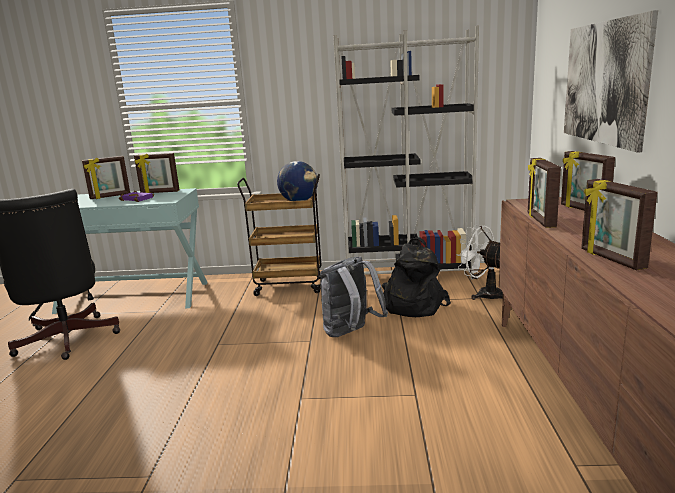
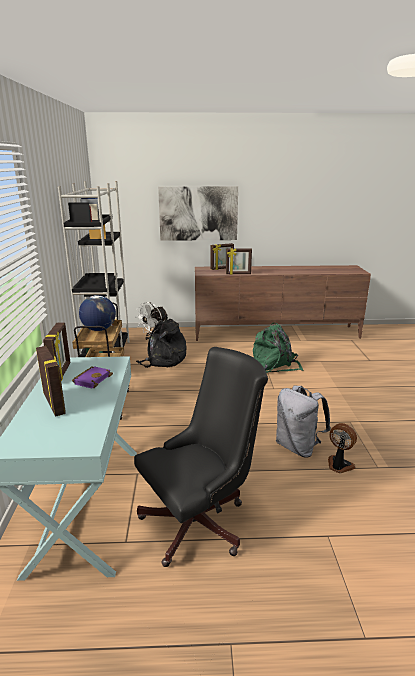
camera: 95 degrees left, 5 degrees up
grey backpack [320,257,388,337] -> grey backpack moved to [276,385,330,458]
picture frame [581,179,657,270] -> none
none -> green backpack [253,323,304,373]
none -> fan [328,423,357,474]

